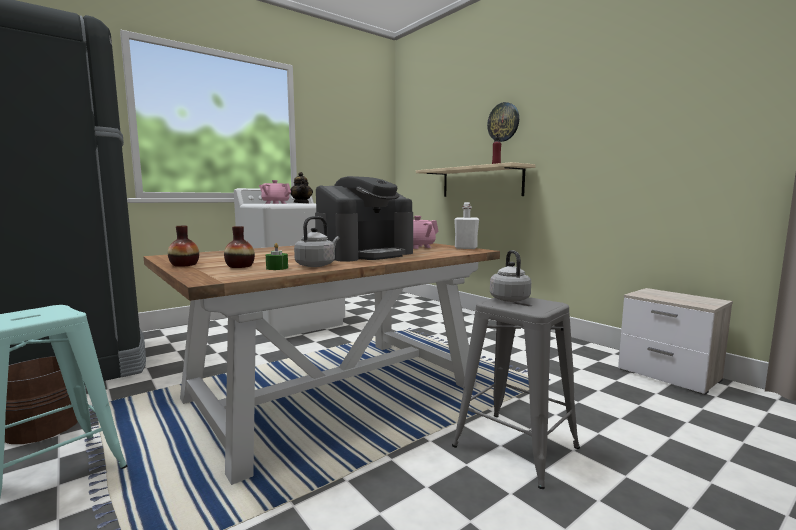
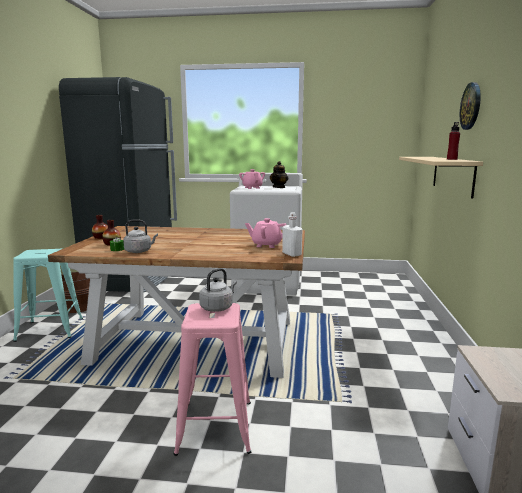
camera: 45 degrees right, 5 degrees up
coffee machine [315,176,413,262] -> none
grey stool [452,297,580,489] -> pink stool [174,303,251,456]

